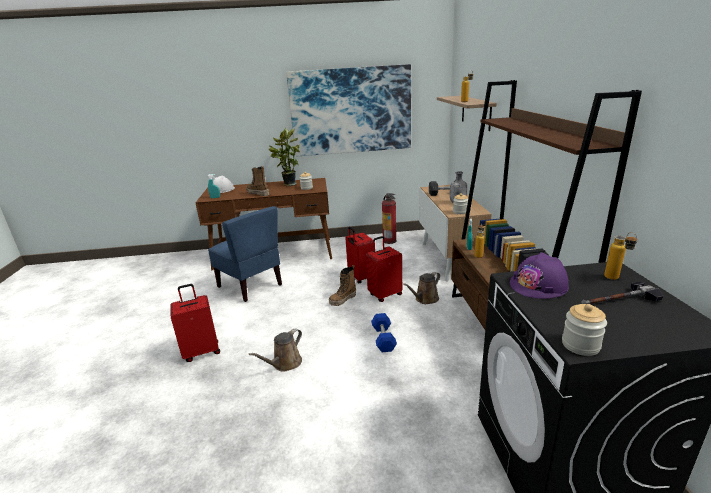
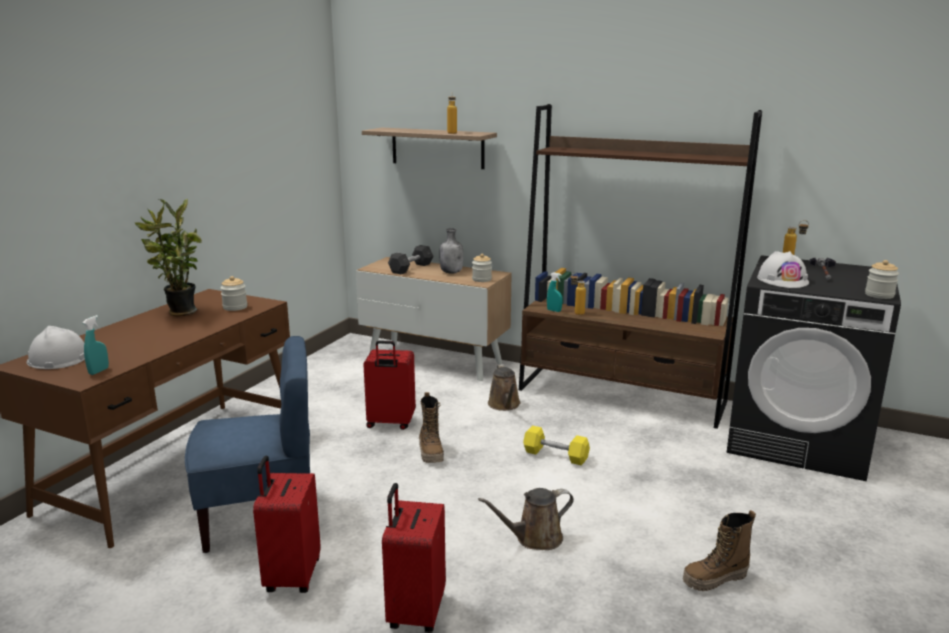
camera: 60 degrees left, 5 degrees down
boot [246,166,270,196] -> boot moved to [683,510,756,591]
brown watering can [249,328,302,372] -> brown watering can turned 90 degrees clockwise [478,488,574,550]
picture [286,64,411,156] -> none
red suitcase [366,236,402,302] -> red suitcase moved to [253,456,321,593]
blue dumbbell [371,313,397,352] -> yellow dumbbell [523,425,590,465]
fire extinguisher [382,193,397,244] -> none
purple hard hat [510,252,569,299] -> white hard hat [757,251,809,288]

